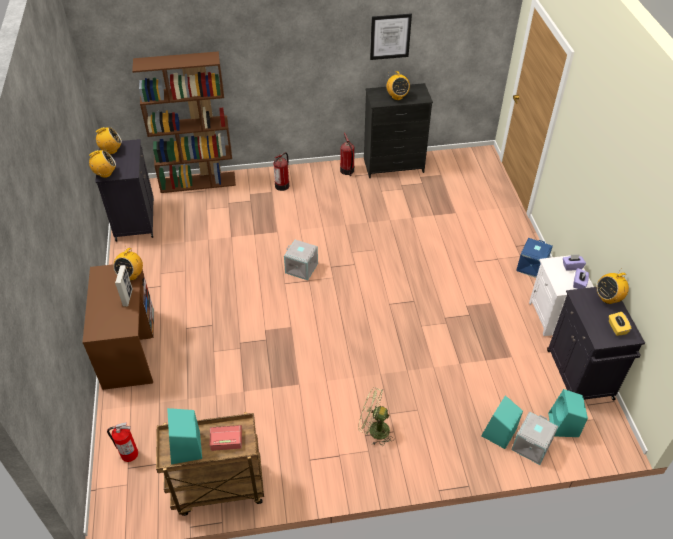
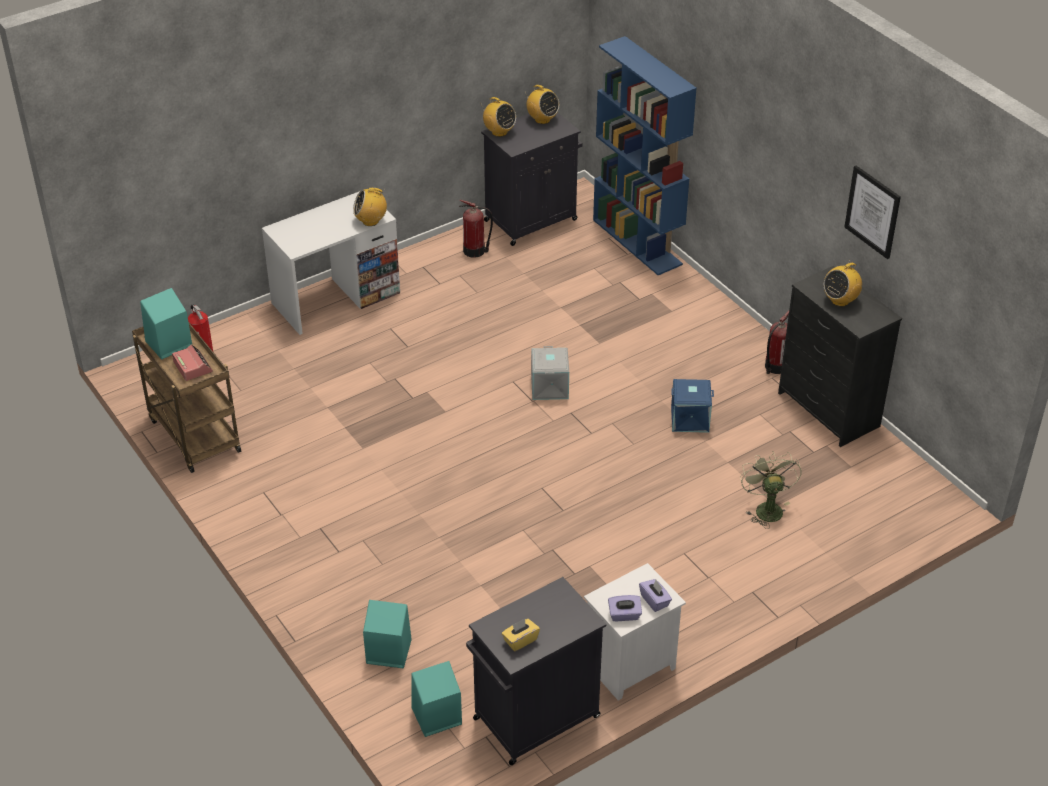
camera: 65 degrees right, 5 degrees down
brown desk [82,264,154,390] -> white desk [262,191,400,335]
picture frame [115,265,133,307] -> none
brown bookcase [132,51,236,193] -> blue bookcase [593,36,697,275]
fire extinguisher [273,152,289,191] -> fire extinguisher moved to [459,200,493,258]
green fan [359,387,394,446] -> green fan moved to [740,451,802,529]
grey storage box [511,412,558,465] -> none
blue storage box [516,238,553,278] -> blue storage box moved to [671,379,714,433]
radio [597,273,629,304] -> none

